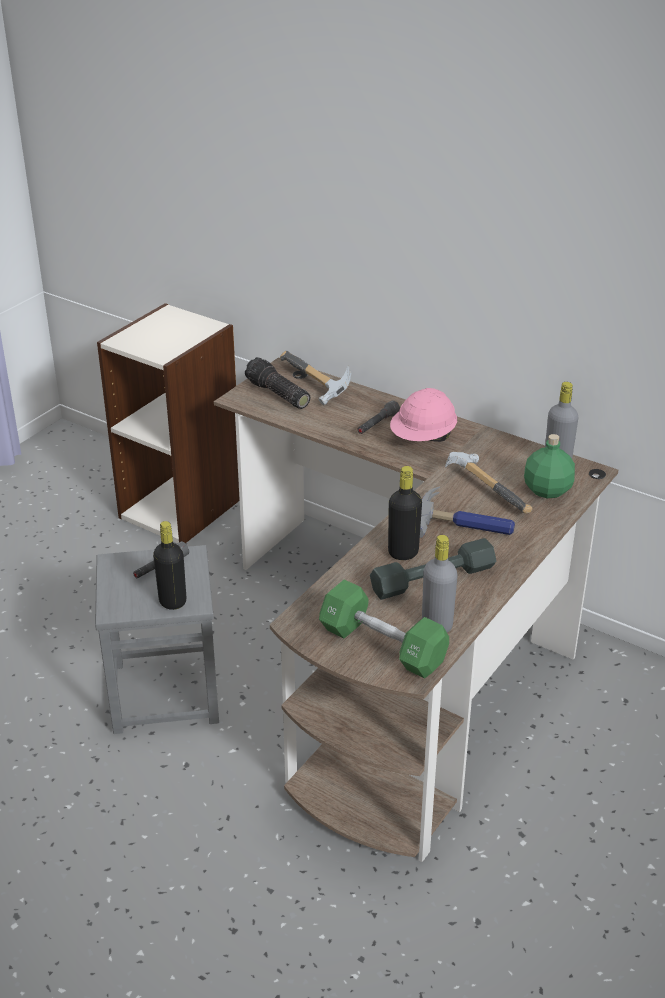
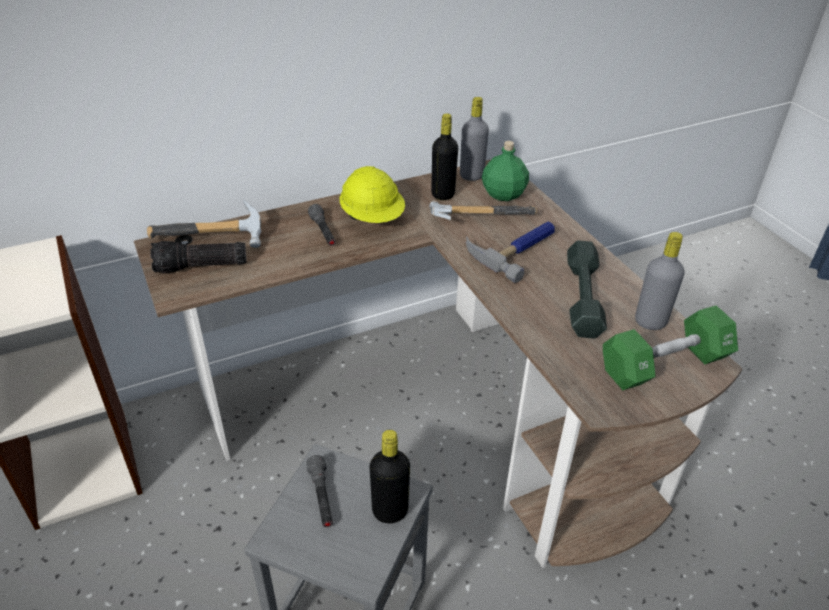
camera: 60 degrees left, 5 degrees up
black bottle [388,466,422,560] -> black bottle moved to [431,114,458,200]
pink hard hat [390,388,457,442] -> yellow hard hat [340,166,405,223]

